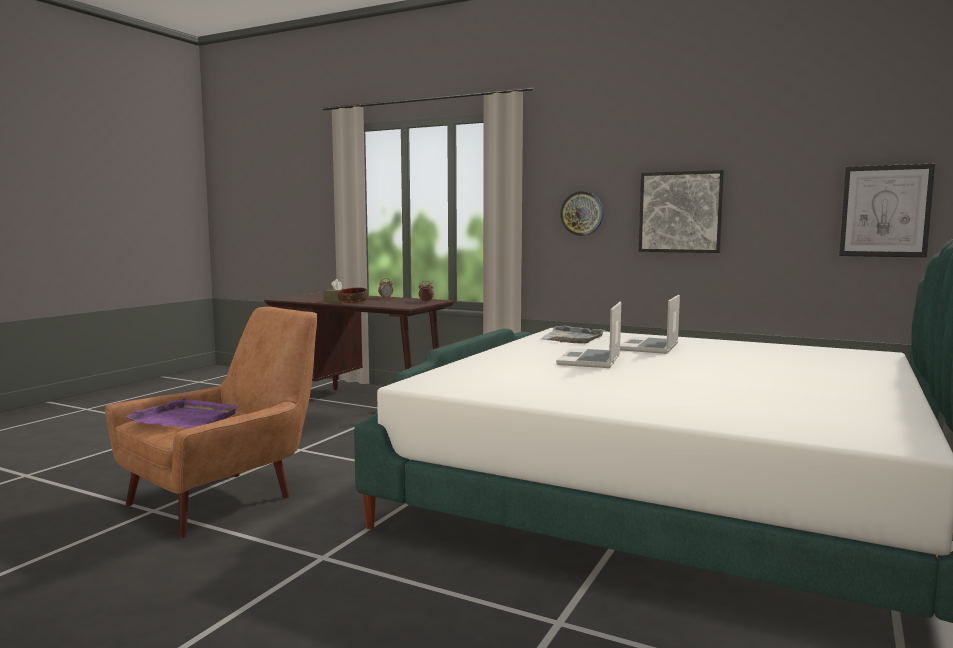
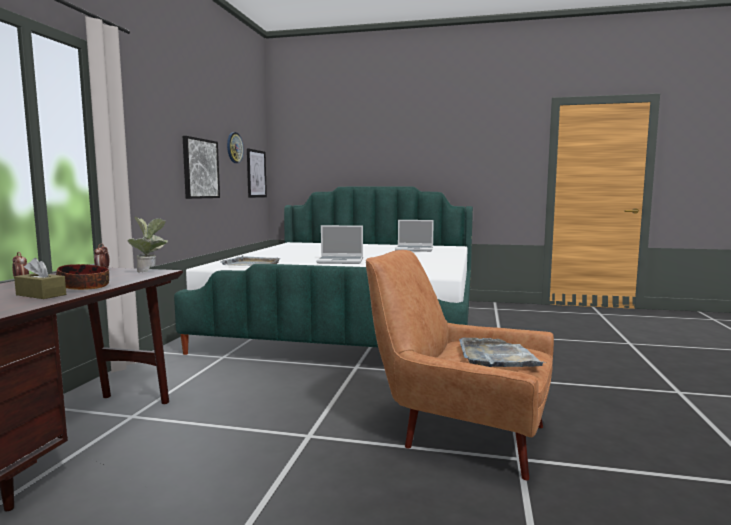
camera: 105 degrees left, 0 degrees up
purple tray [125,397,238,428] -> grey tray [459,338,546,367]
wall clock [560,191,603,236] -> wall clock moved to [227,132,244,163]
laptop [620,295,680,354] -> laptop moved to [395,220,434,252]
none -> potted plant [127,216,168,273]

